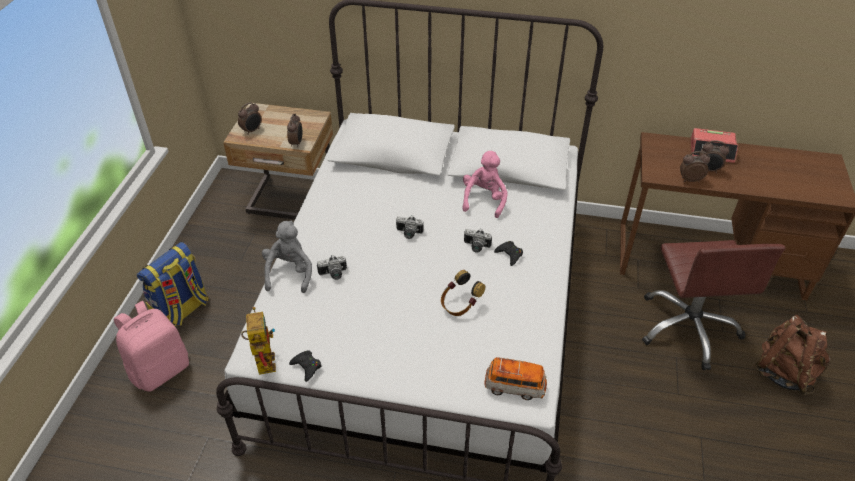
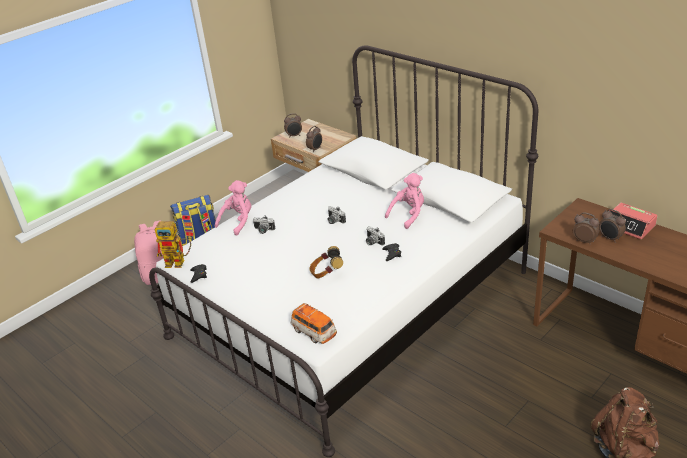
camera: 35 degrees right, 10 degrees down
toy robot [241,307,276,375] -> toy robot turned 75 degrees clockwise [155,221,191,268]
grey plush toy [262,221,312,293] -> pink plush toy [215,180,251,236]
brown office chair [642,240,786,370] -> none

